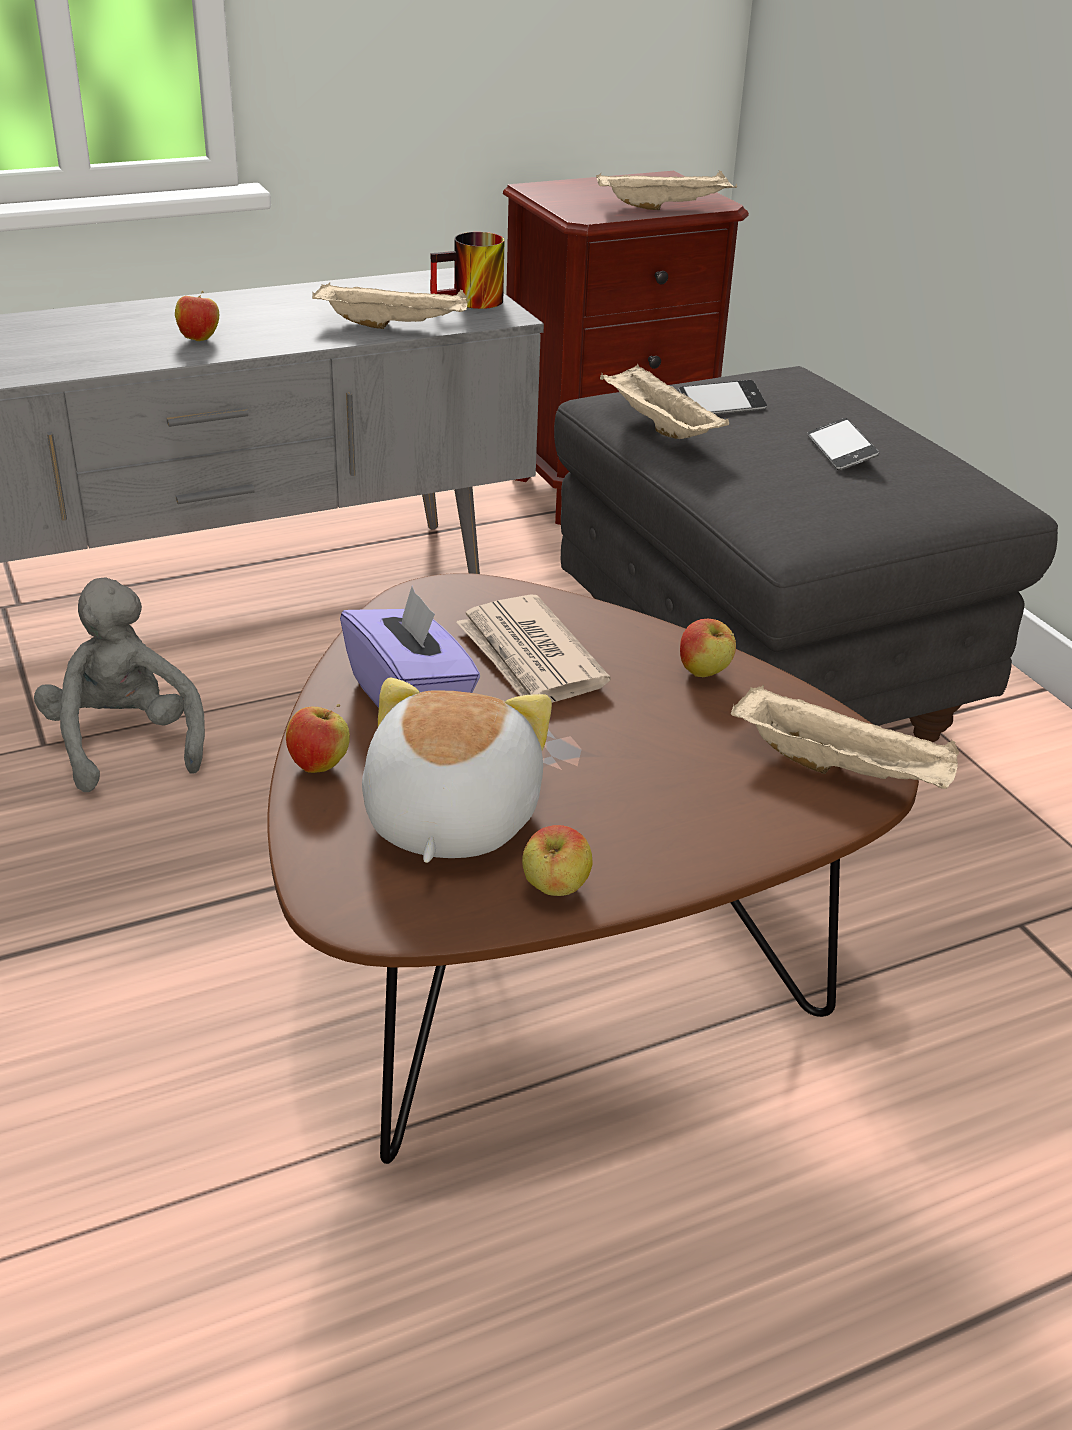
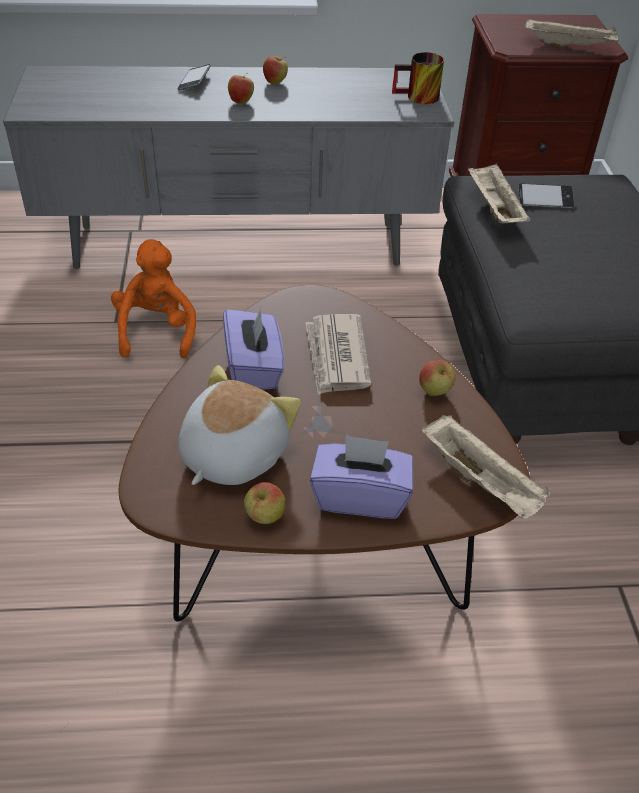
camera: 20 degrees right, 10 degrees up
grey plush toy [34,577,205,792] -> orange plush toy [111,239,196,358]
apple [286,704,350,773] -> apple moved to [263,56,288,84]
beige tray [312,283,467,329] -> none
phone [807,418,879,470] -> phone moved to [177,64,211,90]
none -> purple tissue box [310,435,413,519]

